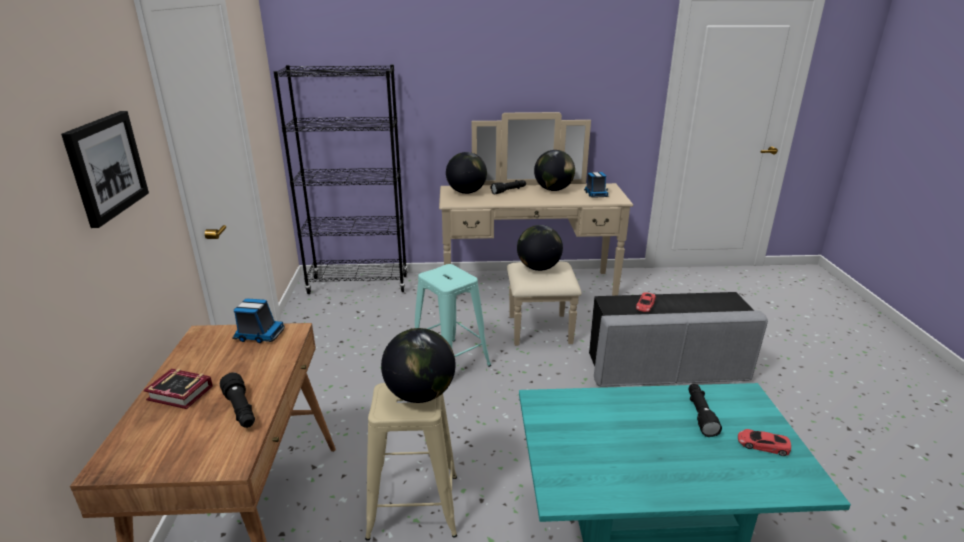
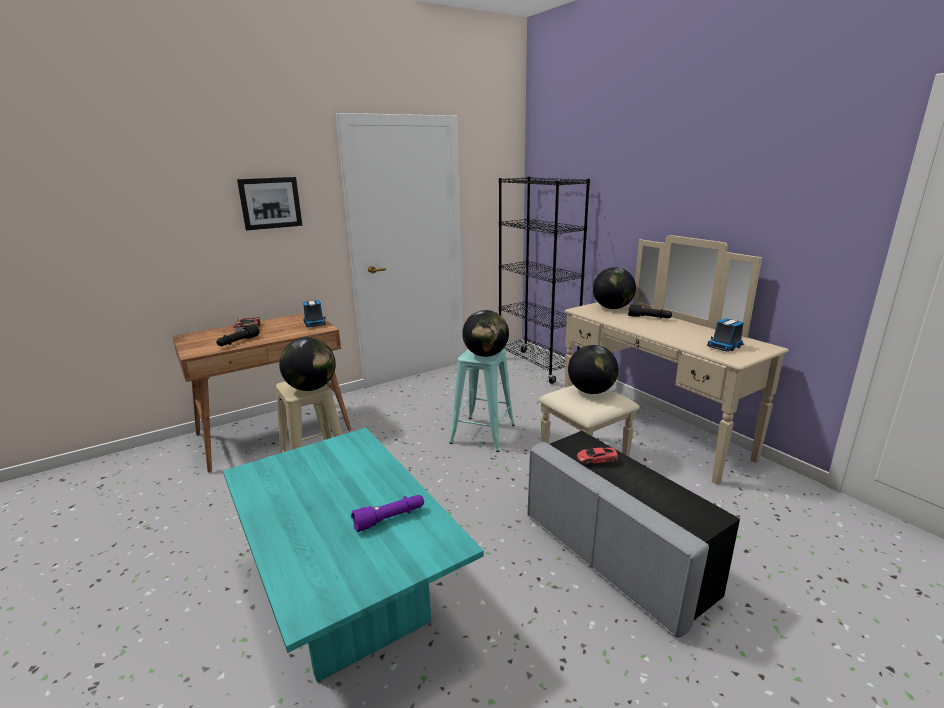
camera: 60 degrees right, 5 degrees down
globe [534,150,575,191] -> globe moved to [462,310,509,357]
black flashlight [688,384,722,437] -> purple flashlight [351,495,424,532]
red toy car [738,429,791,456] -> none

